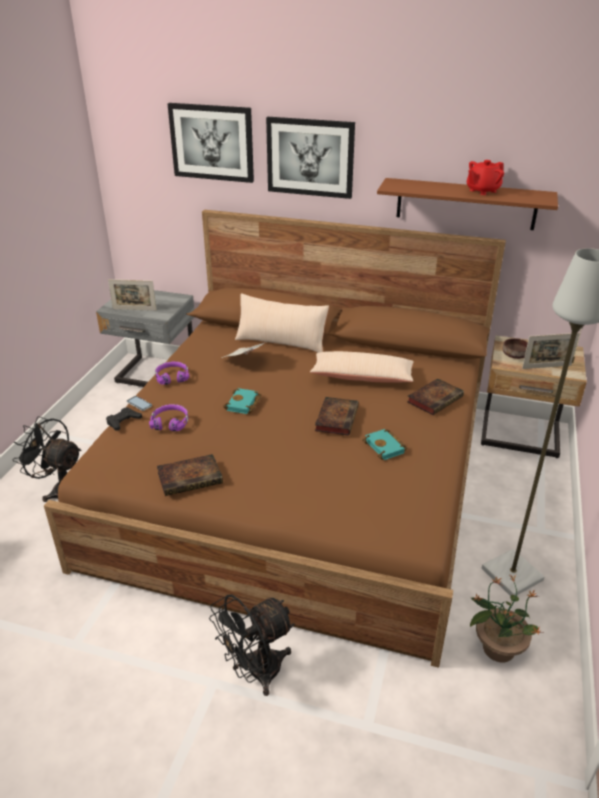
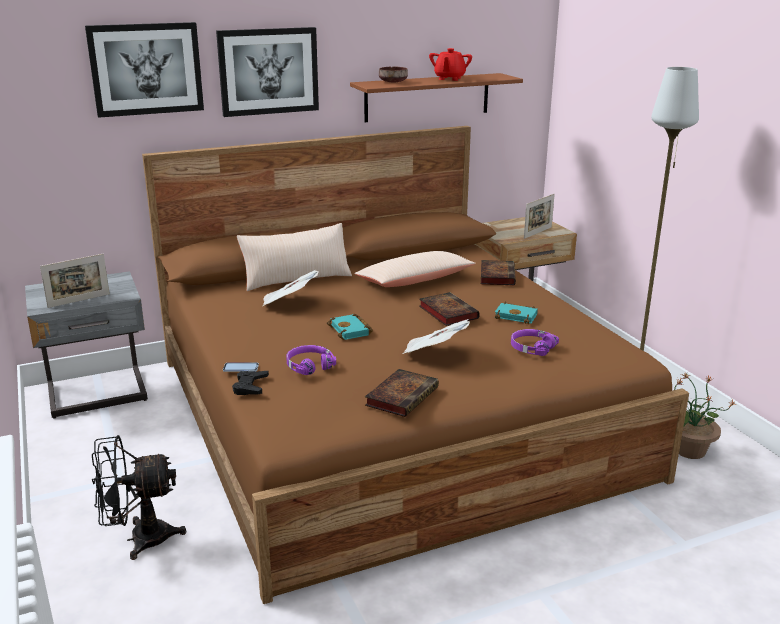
camera: 40 degrees left, 10 degrees down
purple headphones [155,361,190,385] -> purple headphones moved to [511,329,559,356]
black fan [209,594,294,696] -> none
brown bowl [503,338,528,359] -> brown bowl moved to [379,66,408,82]
none -> newspaper [402,319,470,354]

